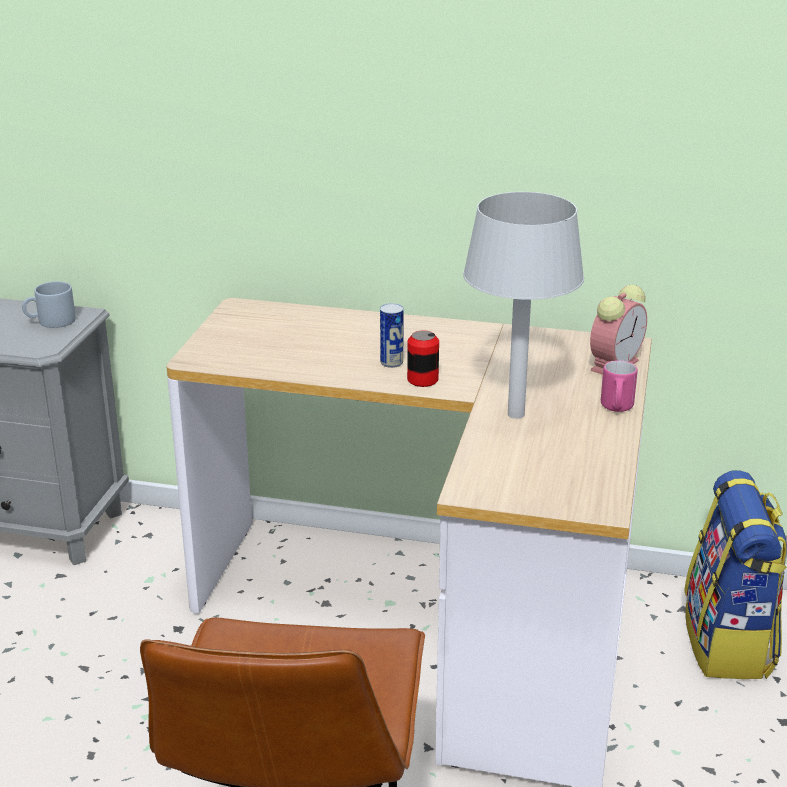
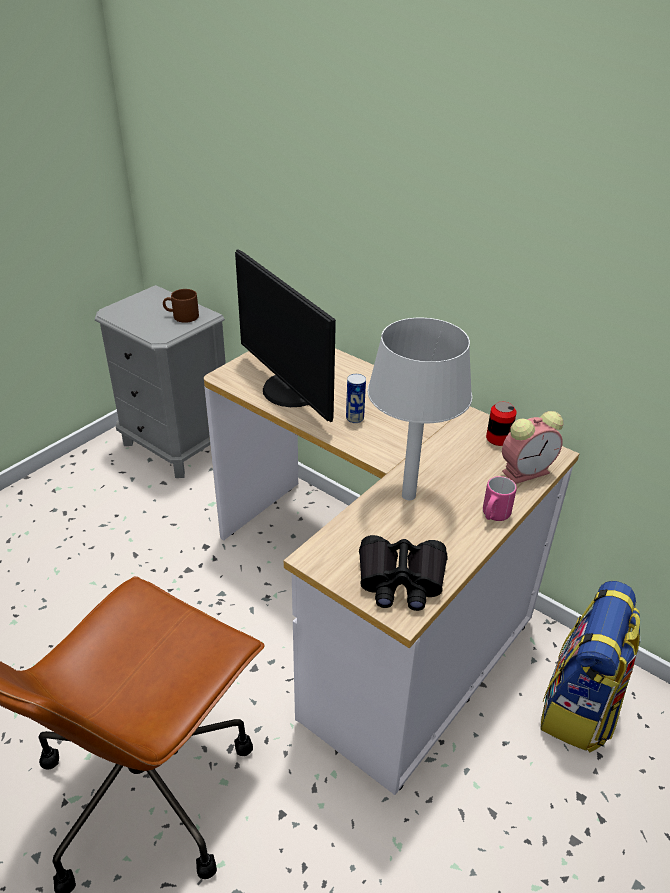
camera: 25 degrees right, 10 degrees up
grey mug [22,281,76,328] -> brown mug [163,289,199,323]
can [407,330,439,387] -> can moved to [486,402,517,446]
none -> monitor [235,249,336,422]
none -> black binoculars [359,535,448,611]

